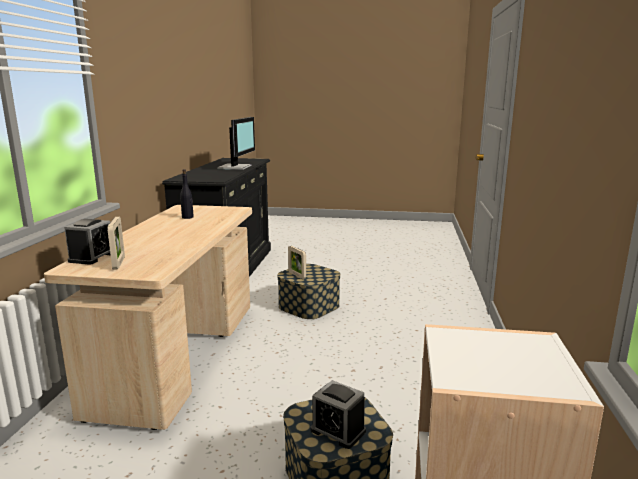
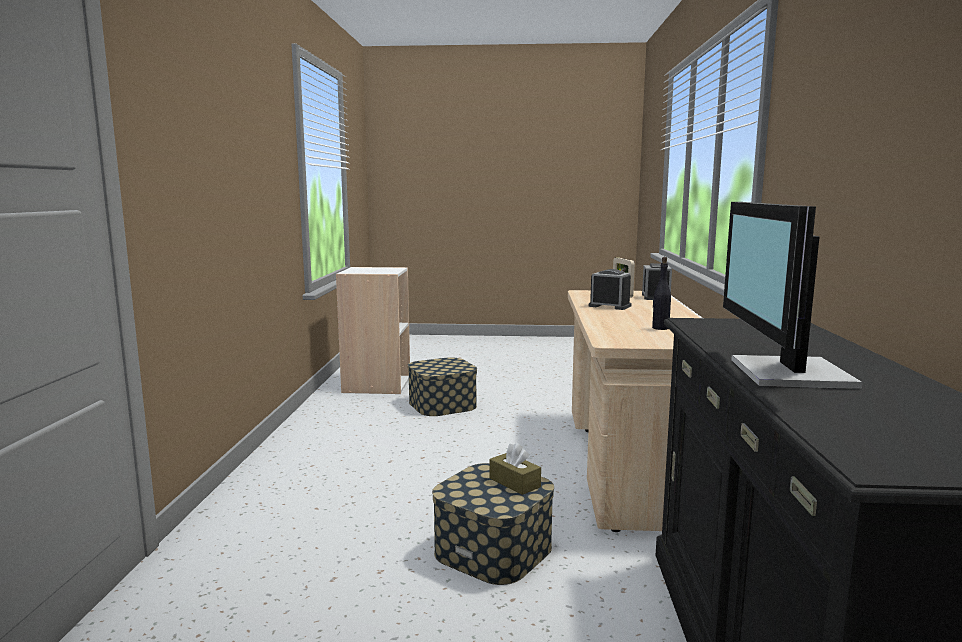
camera: 175 degrees right, 5 degrees down
picture frame [288,246,306,279] -> brown tissue box [489,443,541,495]
alarm clock [311,380,366,449] -> alarm clock moved to [589,269,632,310]

